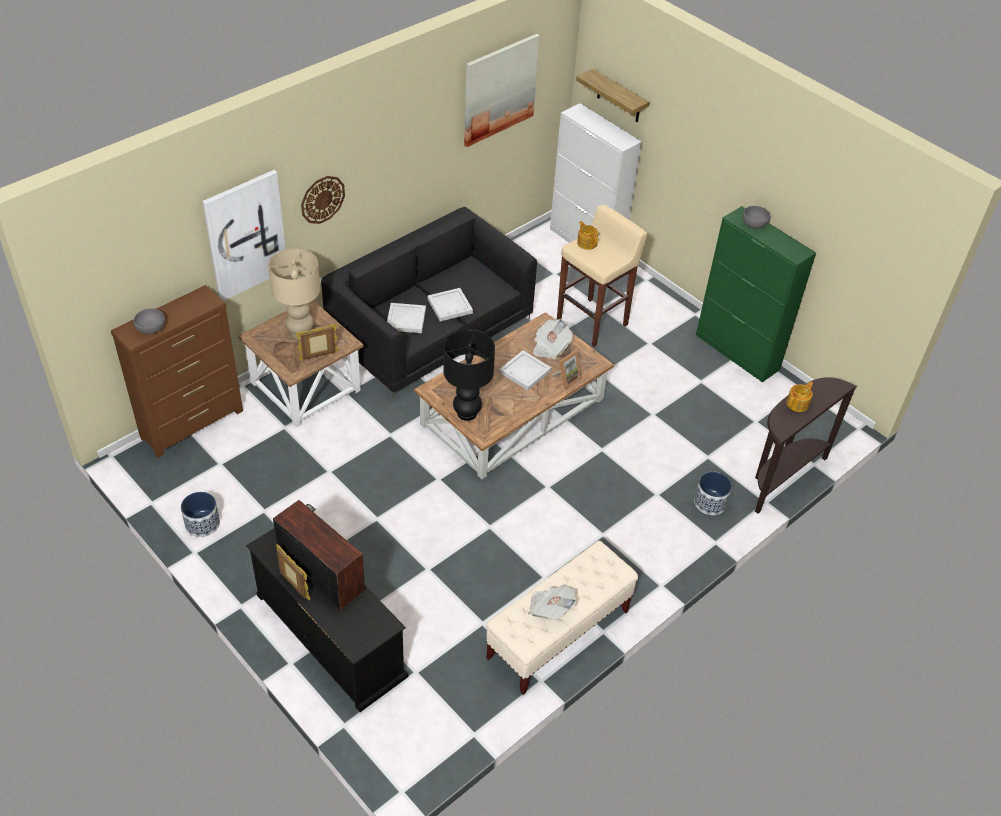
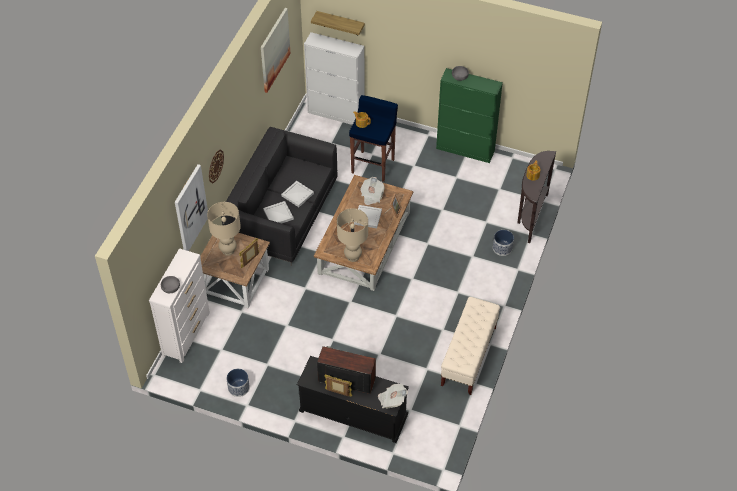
camera: 25 degrees left, 5 degrees up
brown dresser [111,285,243,458] -> white dresser [149,248,210,363]
black table lamp [443,329,495,421] -> beige table lamp [337,208,368,262]
newspaper [528,586,576,620] -> newspaper moved to [378,384,408,409]
beige stool [557,205,648,347] -> blue stool [349,95,398,182]

